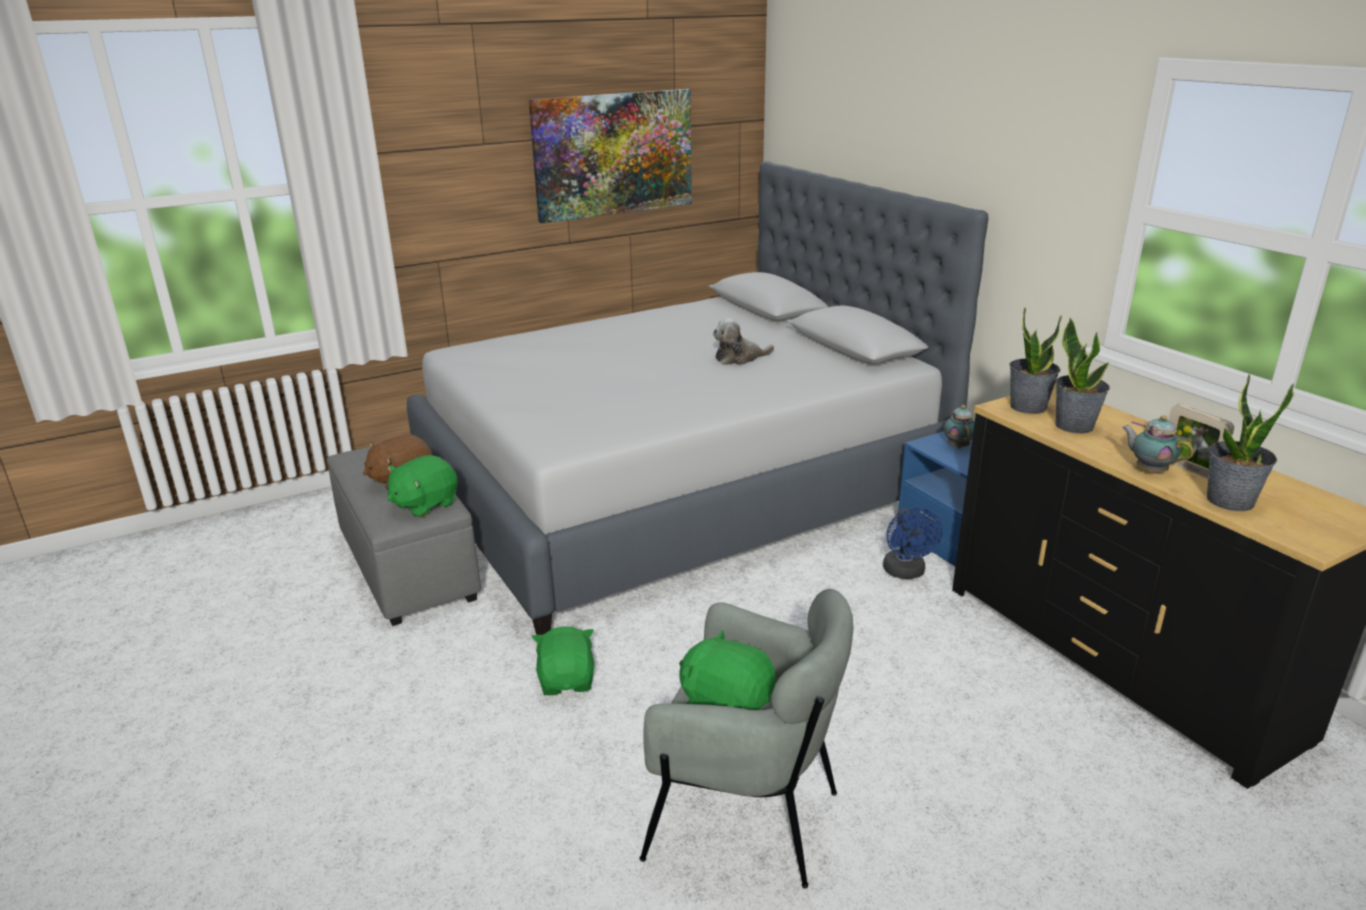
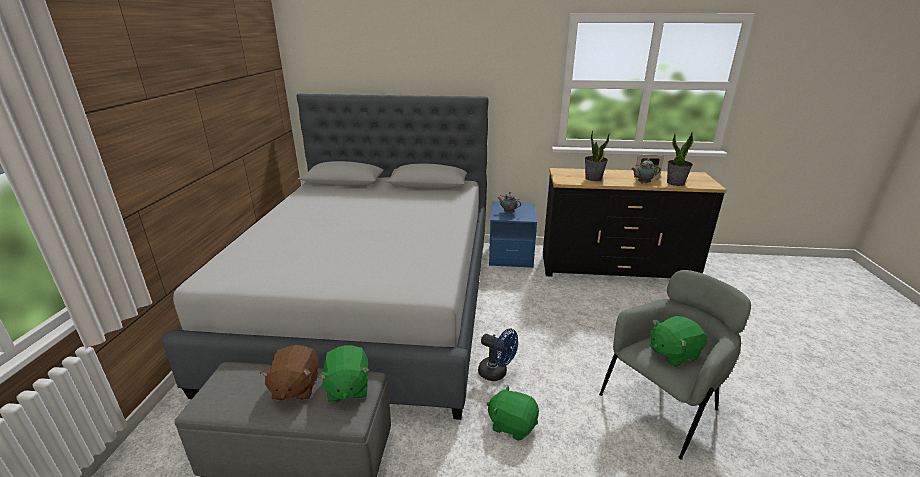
camera: 55 degrees left, 0 degrees up
picture [529,89,692,223] -> none
plush toy [713,318,774,365] -> none
blue fan [883,508,943,579] -> blue fan moved to [478,328,518,381]
potted plant [1009,307,1062,414] -> none

